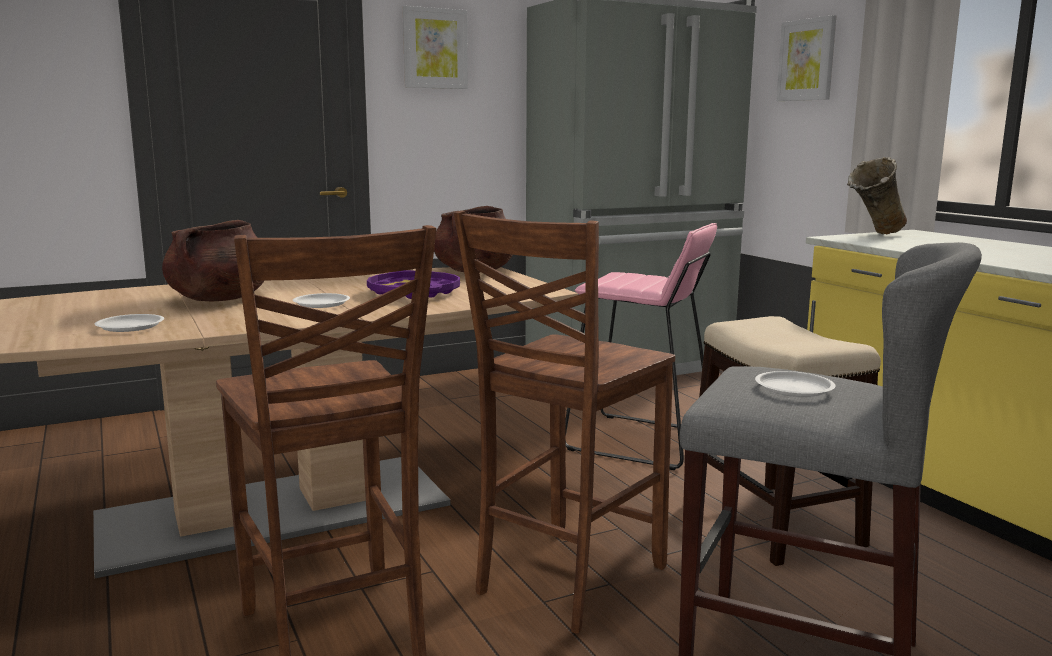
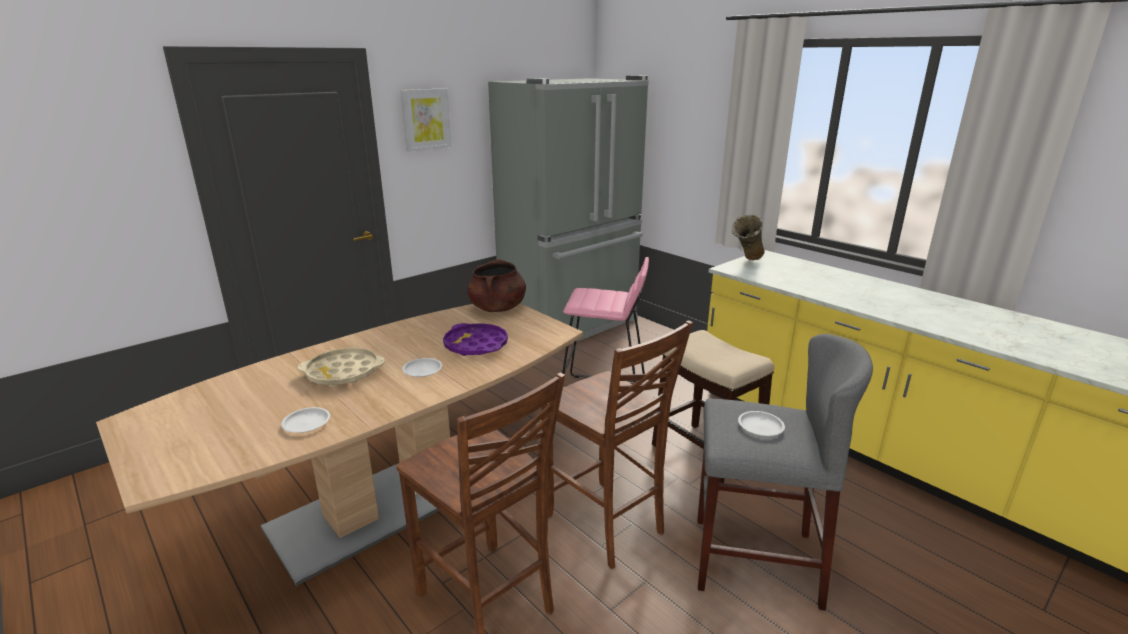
camera: 15 degrees left, 10 degrees up
brown cooking pot [162,220,265,301] -> beige tray [298,348,385,386]
brown chair [454,211,675,634] -> brown chair turned 60 degrees counterclockwise [542,320,693,569]
picture [776,15,836,101] -> none

